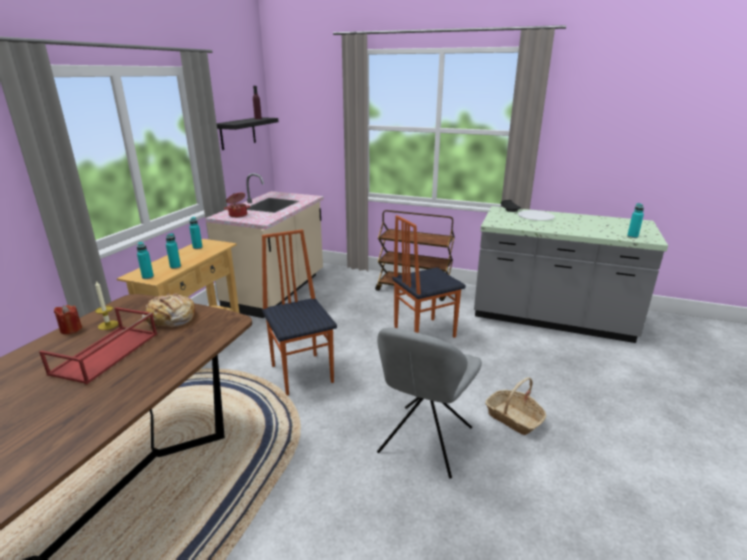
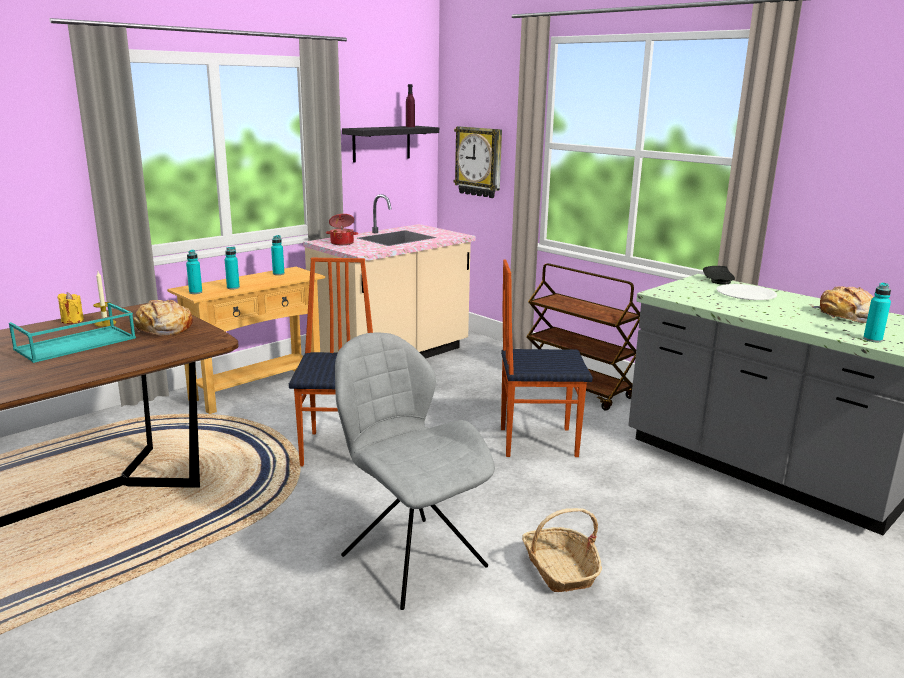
camera: 25 degrees right, 5 degrees down
red tray [39,307,157,384] -> turquoise tray [9,303,136,363]
red candle [54,305,82,334] -> yellow candle [57,292,84,324]
grey chair [377,327,482,478] -> grey chair turned 90 degrees clockwise [335,333,495,610]
none -> wall clock [453,126,502,198]
none -> bread [810,286,873,323]

